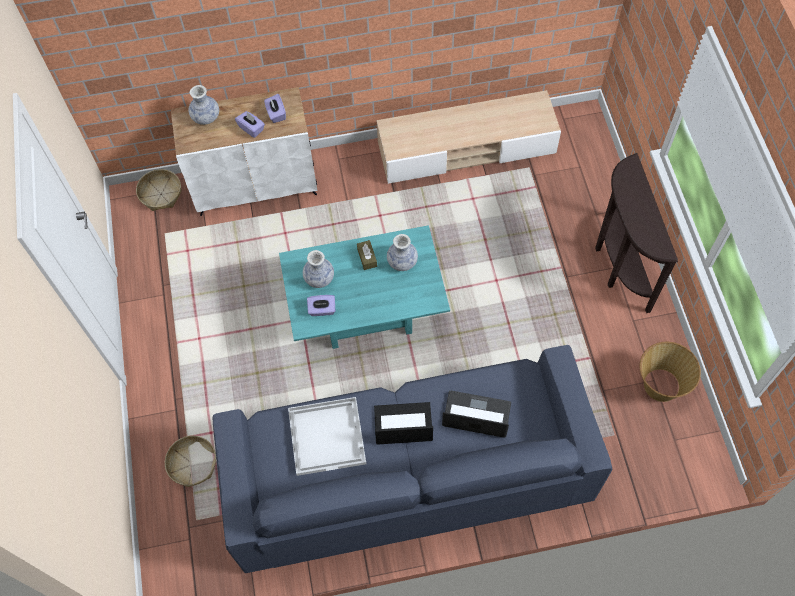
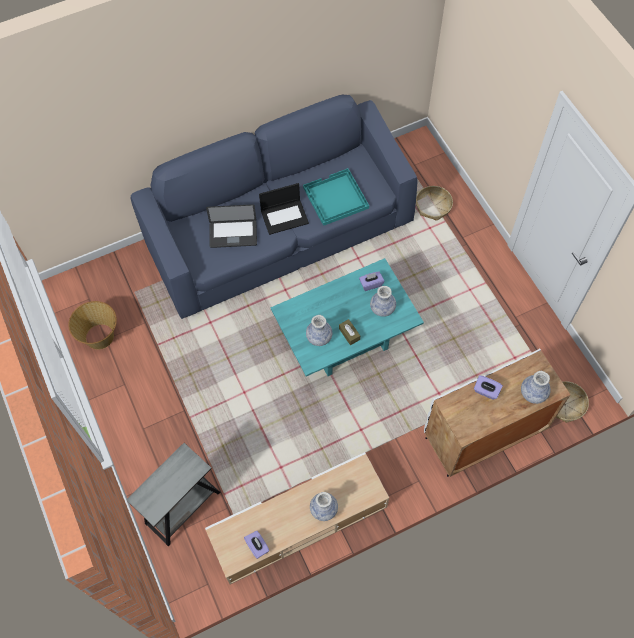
camera: 165 degrees right, 0 degrees up
purple tissue box [264,94,286,123] -> purple tissue box moved to [244,531,269,559]
white tray [288,397,366,476] -> turquoise tray [303,168,369,226]
brown console table [595,153,678,313] -> none
none -> grey side table [126,443,221,546]
none -> vase [310,492,338,521]

